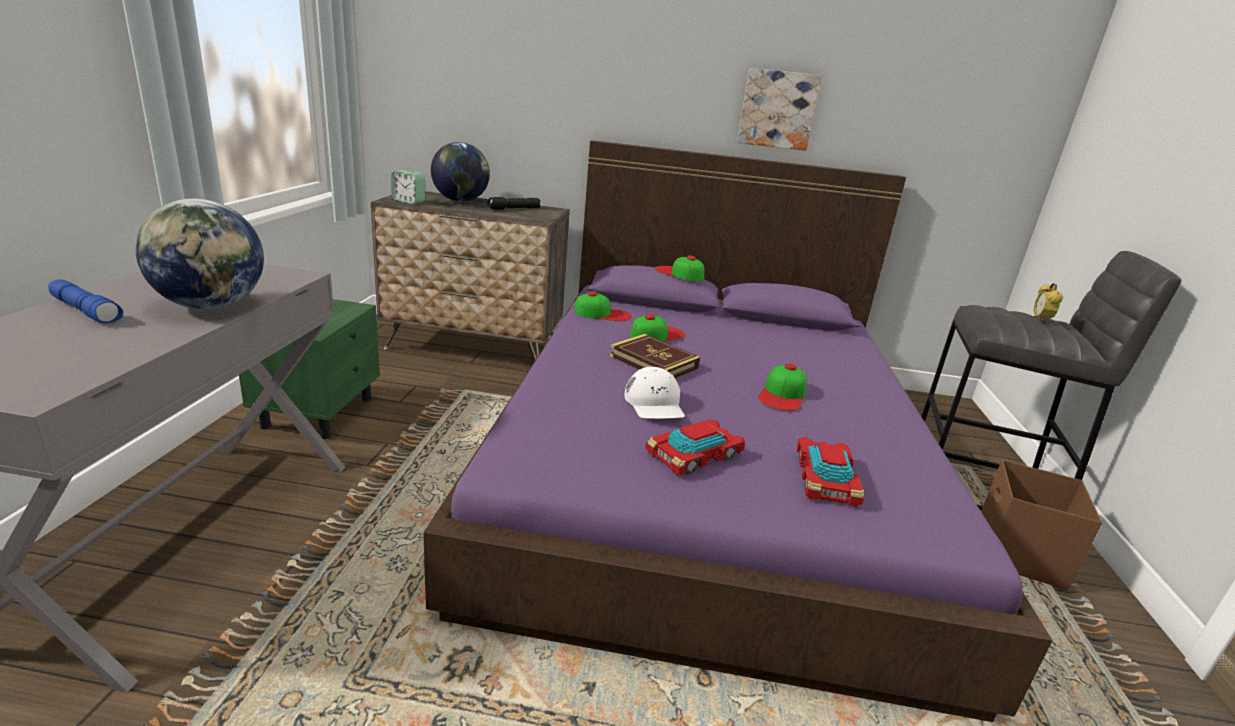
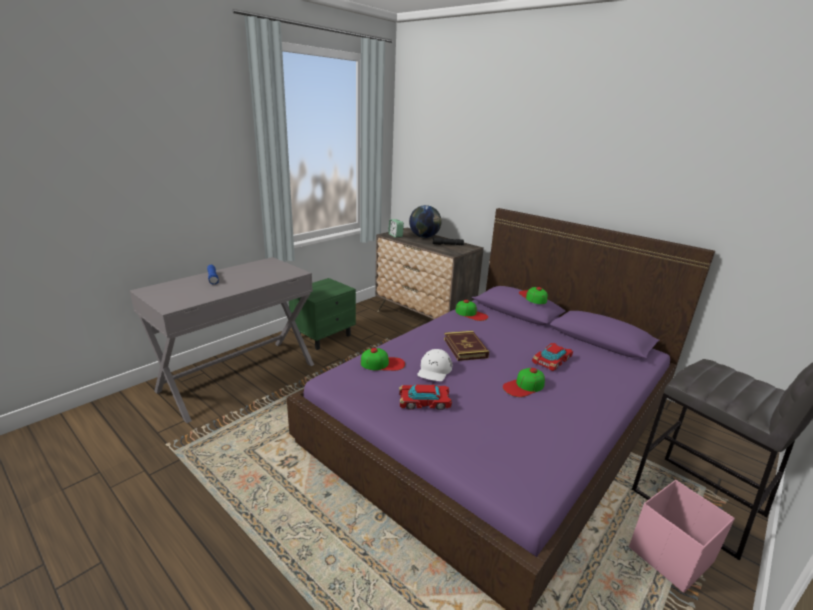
camera: 35 degrees right, 0 degrees up
globe [135,199,264,309] -> none
cap [630,314,685,342] -> cap moved to [361,348,405,371]
picture [737,68,822,151] -> none
toy car [797,437,864,507] -> toy car moved to [532,343,573,371]
brown storage box [981,460,1102,590] -> pink storage box [629,480,735,593]
alarm clock [1034,283,1063,322] -> none

